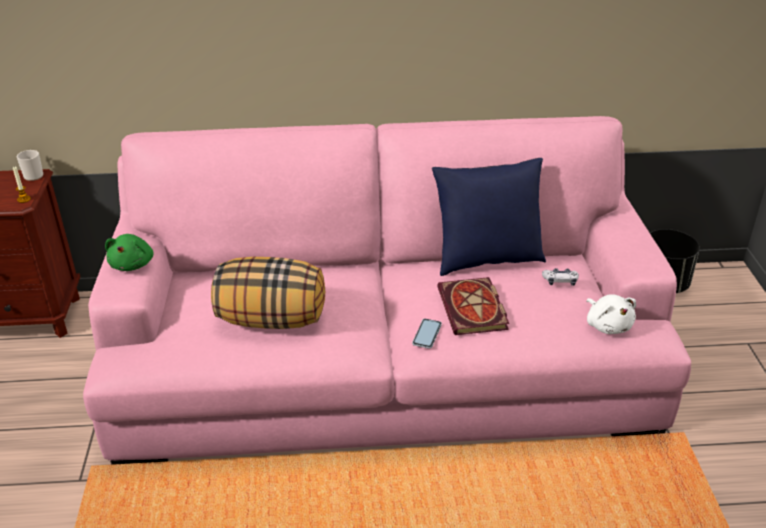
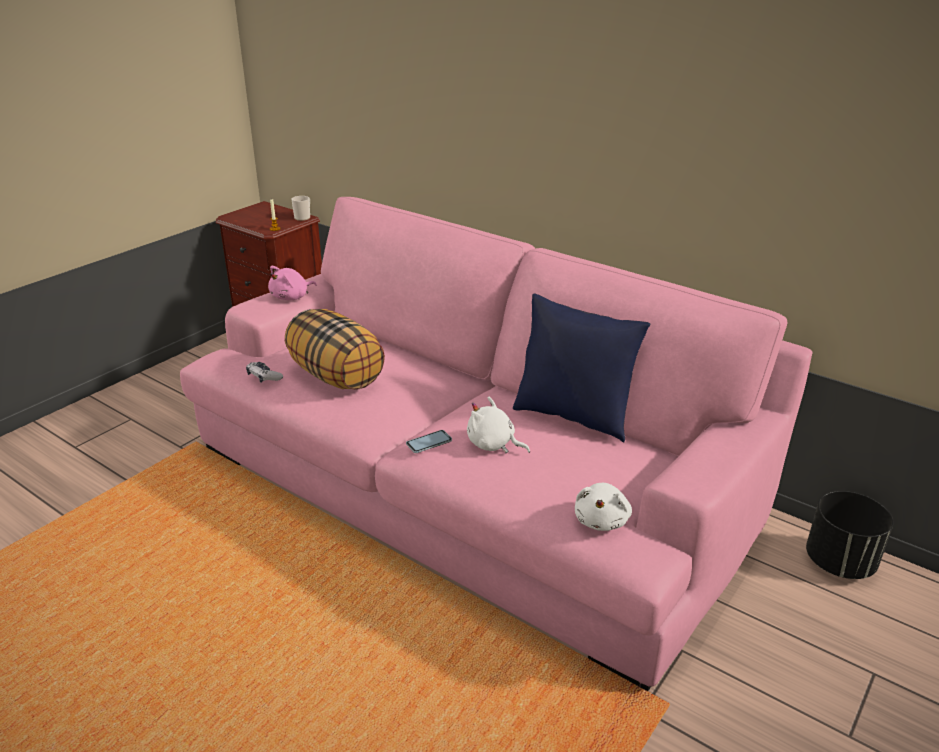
camera: 40 degrees right, 5 degrees down
green plush toy [105,234,154,271] -> pink plush toy [268,266,316,300]
book [437,277,509,335] -> white plush toy [467,396,530,453]
game controller [542,268,579,286] -> game controller moved to [246,362,283,383]

